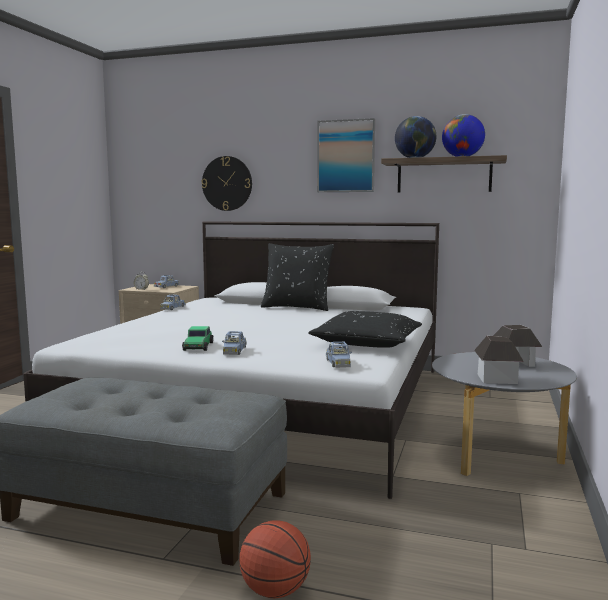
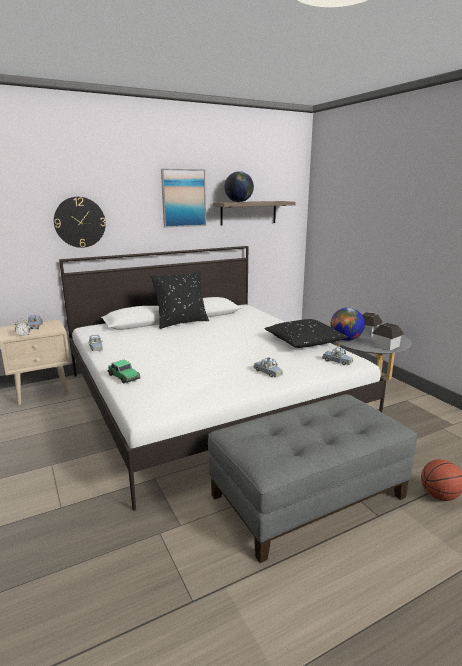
camera: 45 degrees left, 10 degrees up
toy car [182,326,213,351] -> toy car moved to [108,360,141,384]
globe [442,114,485,157] -> globe moved to [330,308,365,341]

